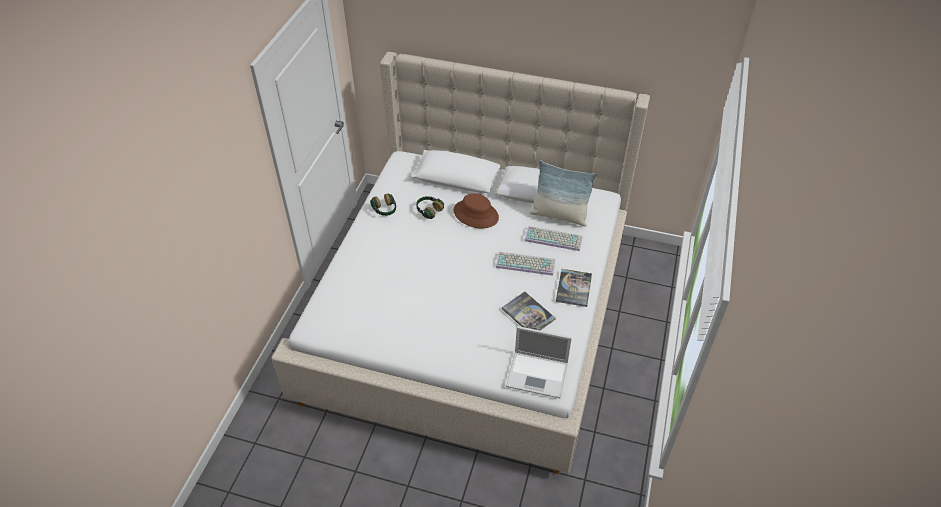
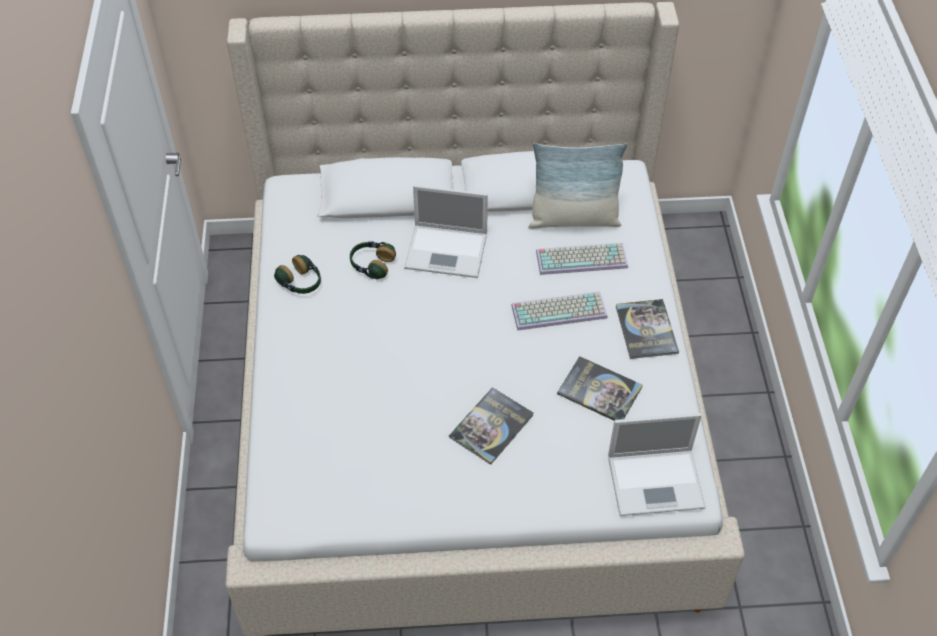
camera: 20 degrees left, 5 degrees up
brown hat [454,193,499,229] -> laptop [404,185,488,278]
none -> book [449,387,533,465]

